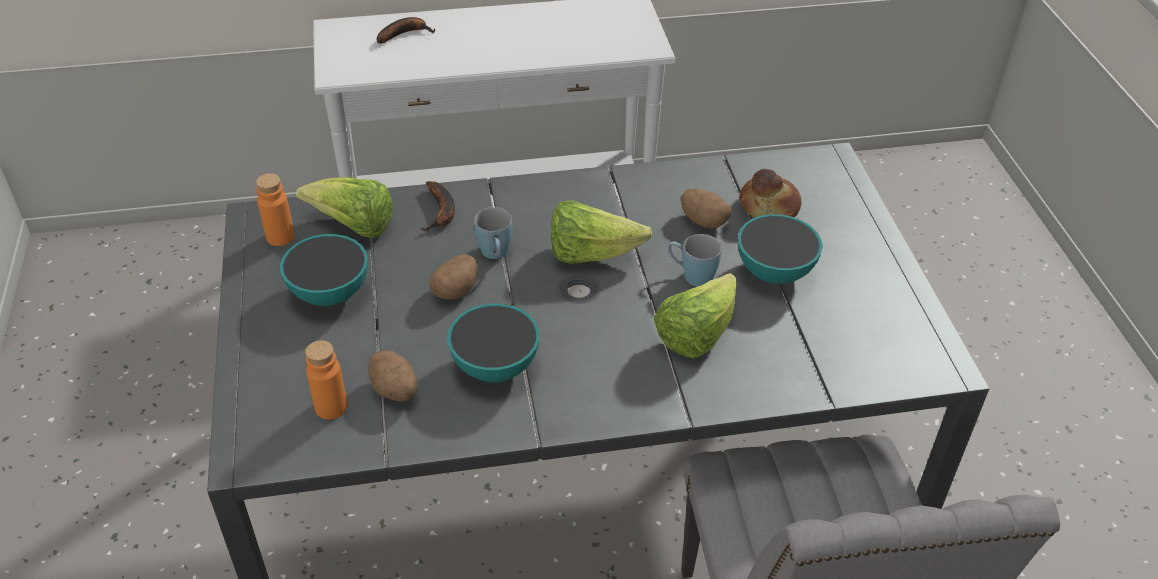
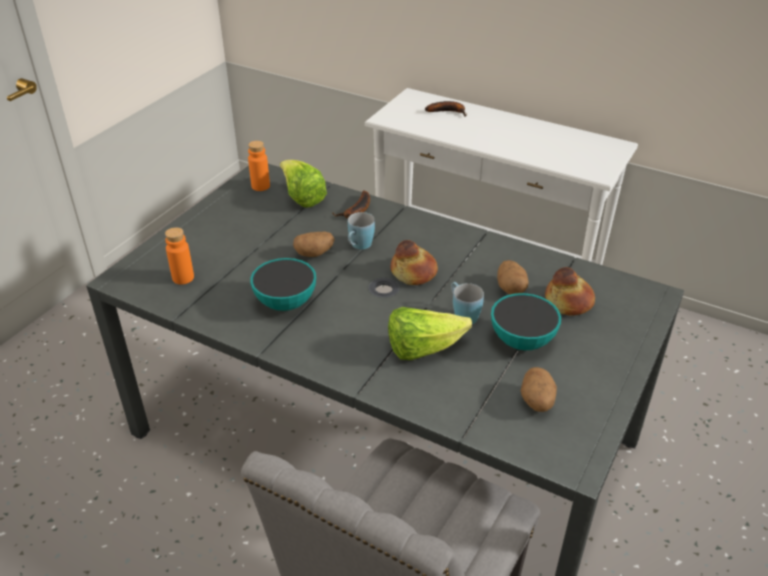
camera: 40 degrees right, 5 degrees down
bowl [280,234,368,306] -> none
potato [368,350,418,402] -> potato moved to [521,367,557,412]
lettuce [551,200,652,264] -> bread [390,240,438,285]

